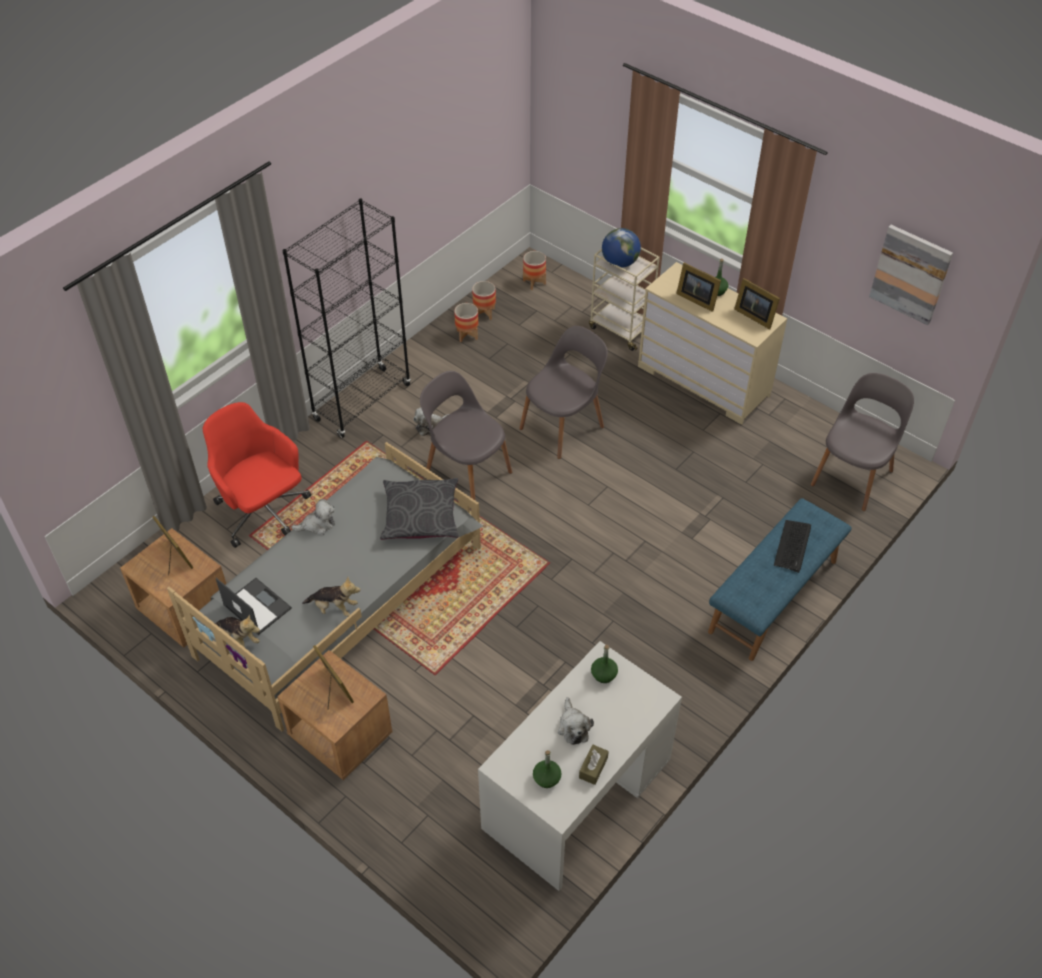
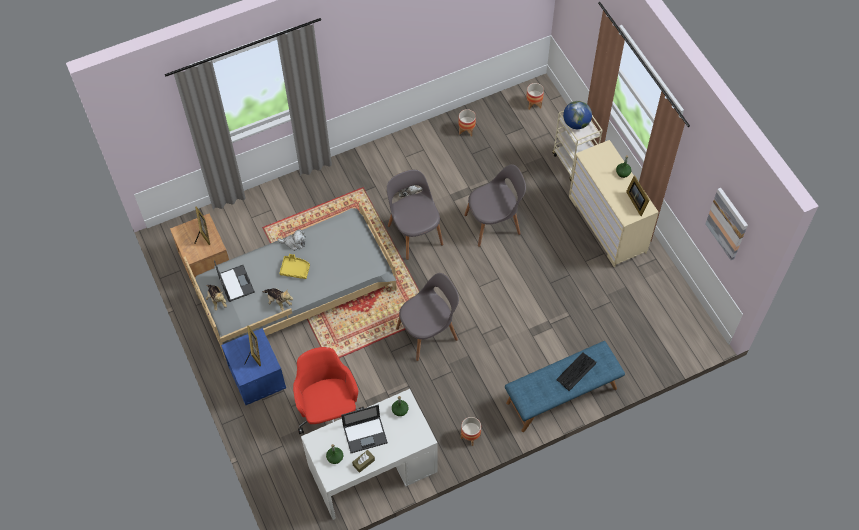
camera: 25 degrees right, 10 degrees up
red office chair [203,402,311,548] -> red office chair moved to [293,347,364,434]
brown nightstand [277,650,393,780] -> blue nightstand [221,328,286,405]
black bookcase [283,198,411,438] -> none
grey pillow [380,478,459,540] -> none
planter [472,281,496,320] -> planter moved to [461,417,481,446]
plush toy [558,697,594,745] -> laptop [341,405,388,453]
picture frame [676,263,721,312] -> none
grey chair [811,373,914,511] -> grey chair moved to [396,273,459,361]
none -> yellow tray [279,254,310,279]

